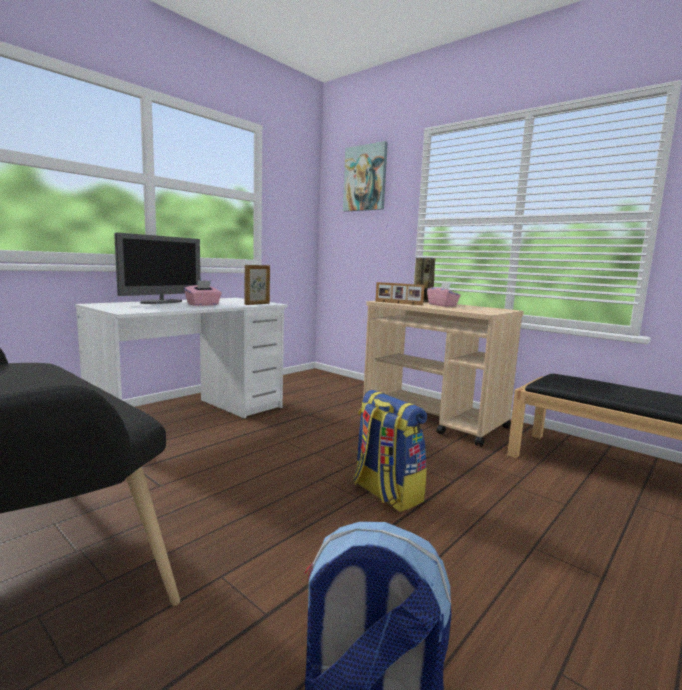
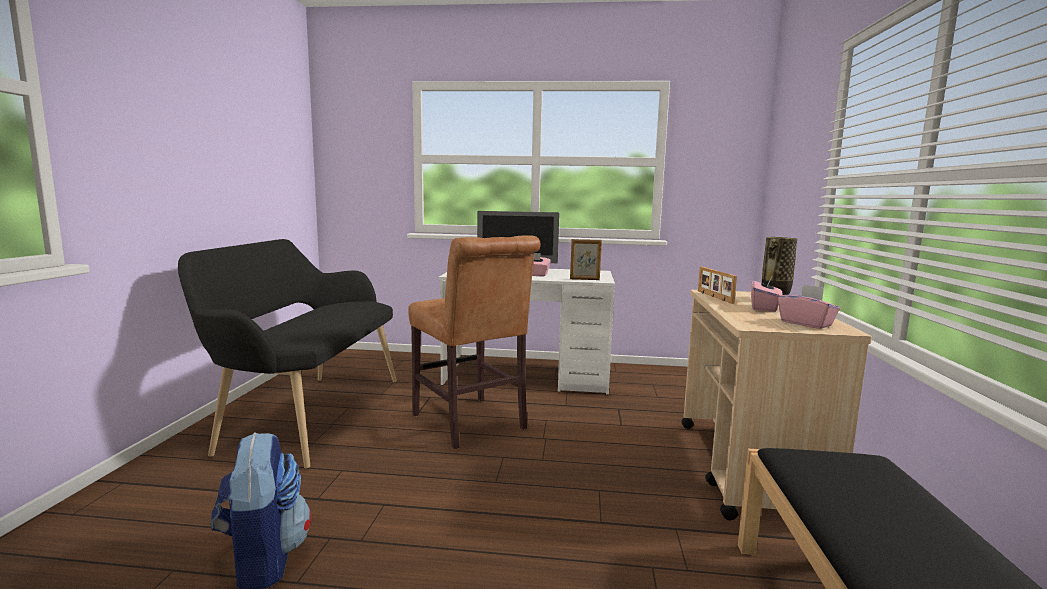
camera: 55 degrees right, 0 degrees up
picture [343,141,388,212] -> none
backpack [353,390,427,512] -> none
none -> brown chair [408,236,541,449]
none -> pink tissue box [778,284,840,329]

